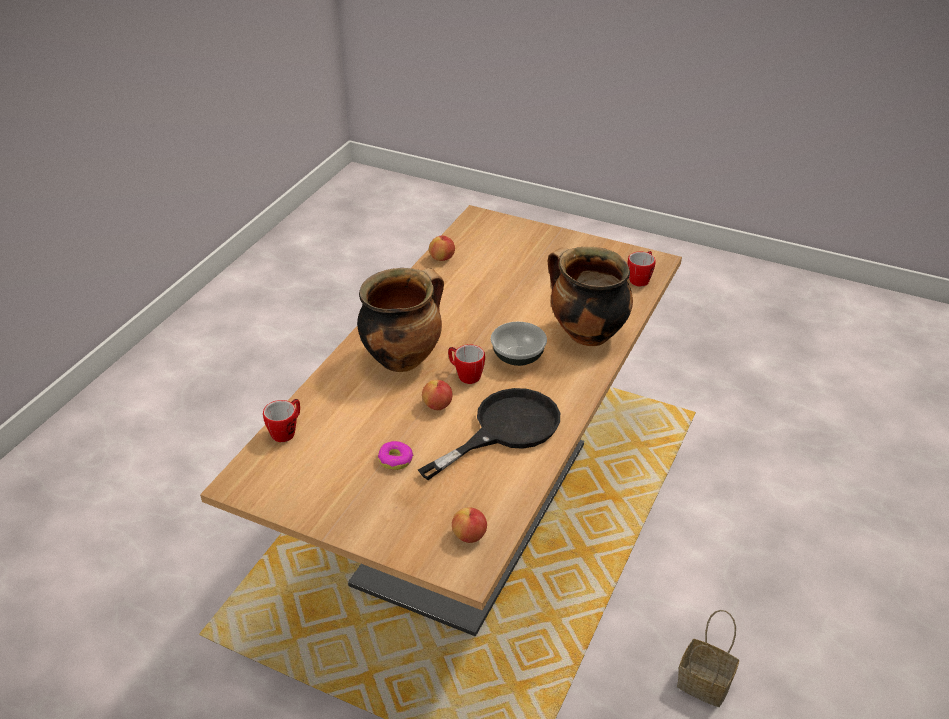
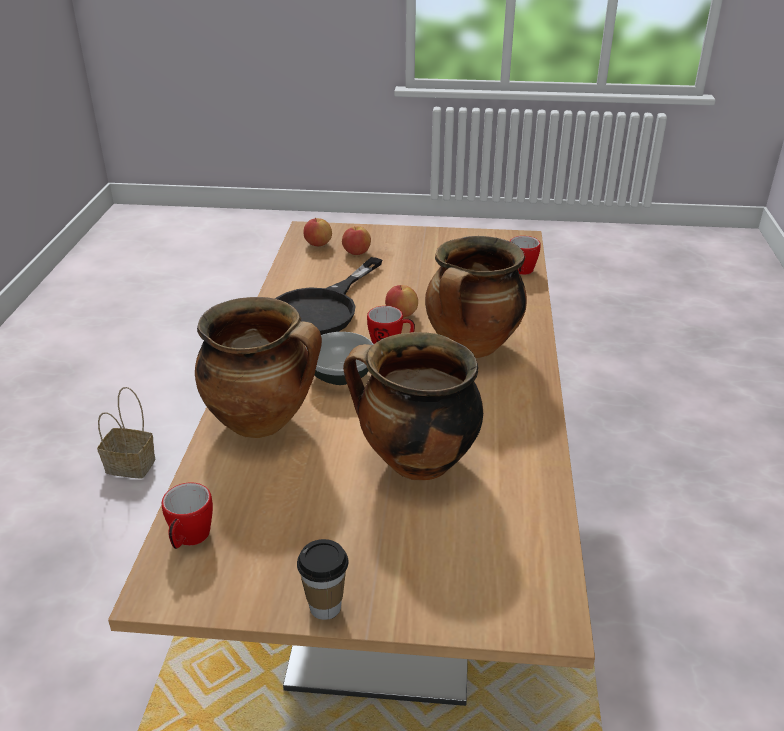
camera: 160 degrees right, 5 degrees down
donut [378,441,413,470] -> none
apple [429,236,455,261] -> apple moved to [342,226,371,255]
none -> cup [297,539,349,620]
none -> cooking pot [343,332,483,481]

